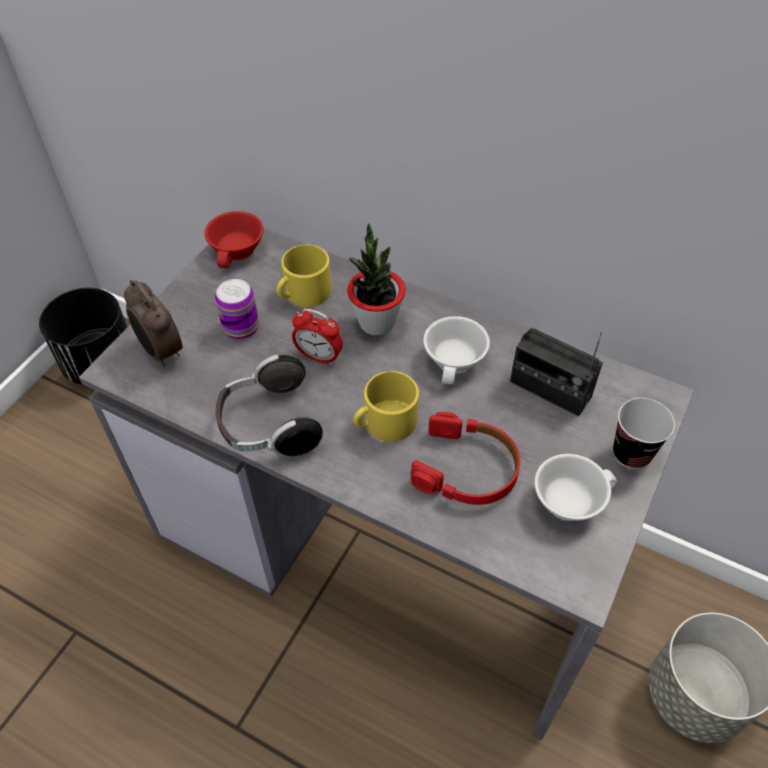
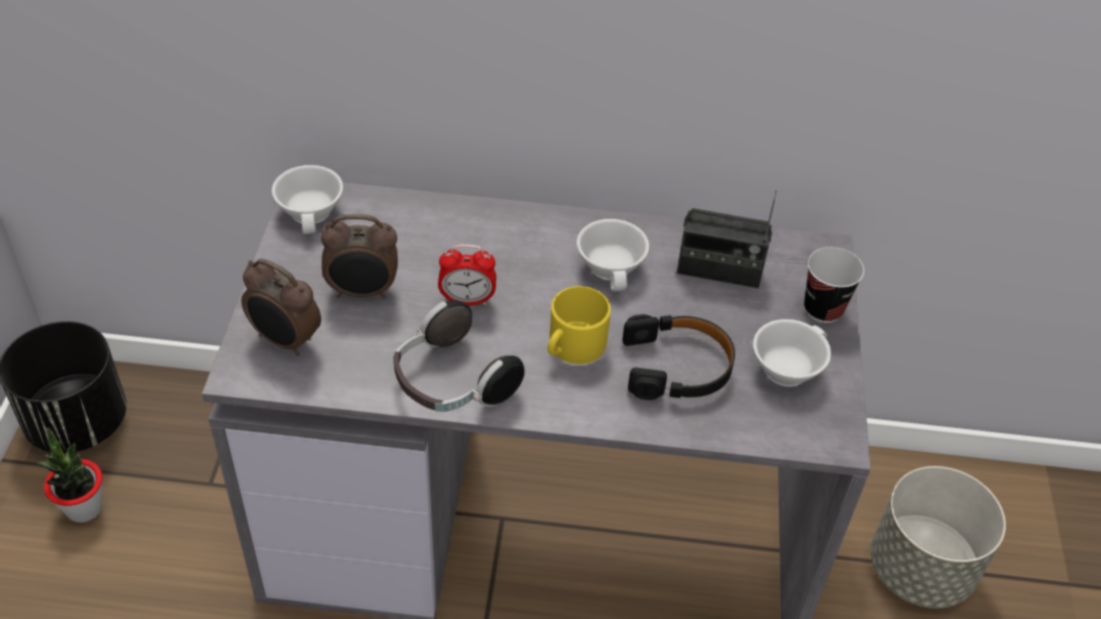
camera: 25 degrees left, 5 degrees down
red cup [204,211,264,268] -> white cup [272,165,343,234]
can [215,279,259,339] -> alarm clock [321,214,398,299]
yellow mug [276,245,331,307] -> none
potted plant [347,223,406,336] -> potted plant moved to [36,428,102,523]
red headphones [411,412,521,505] -> black headphones [622,314,735,400]

